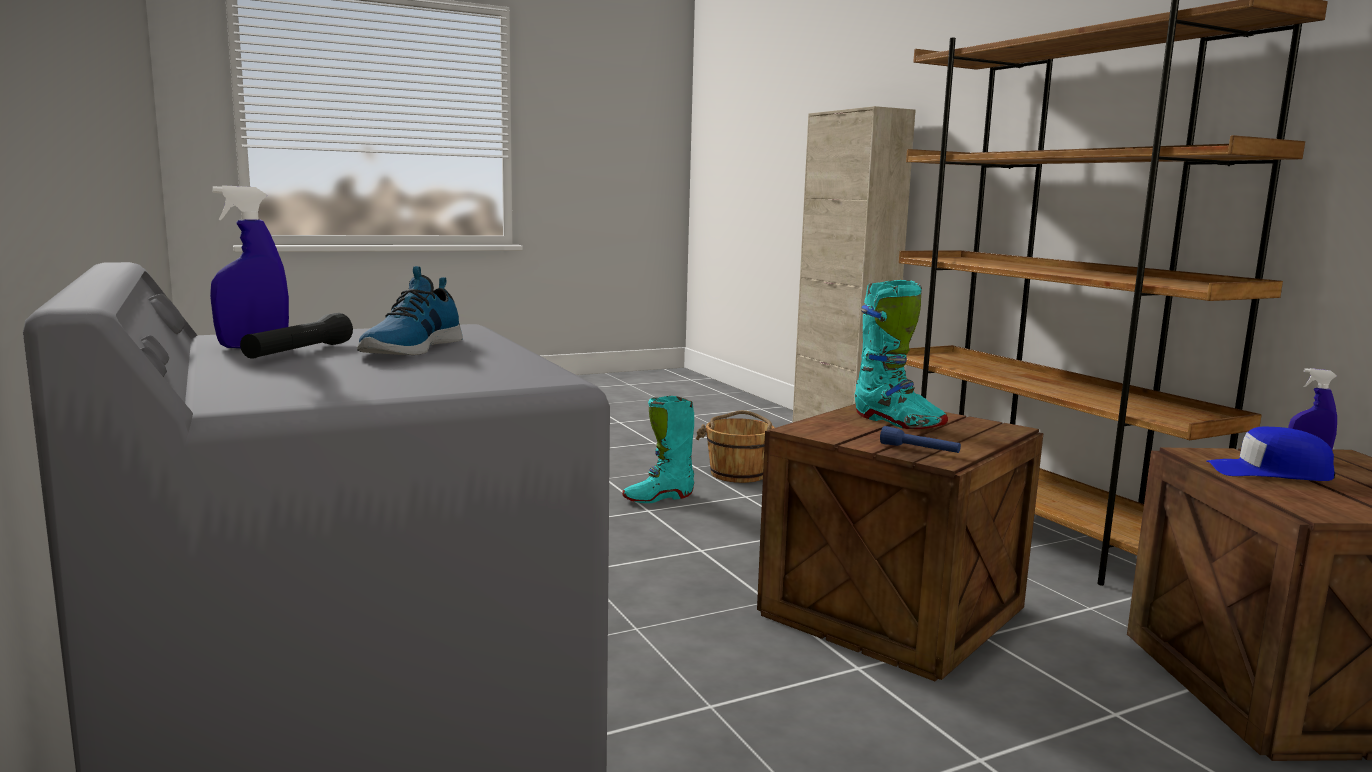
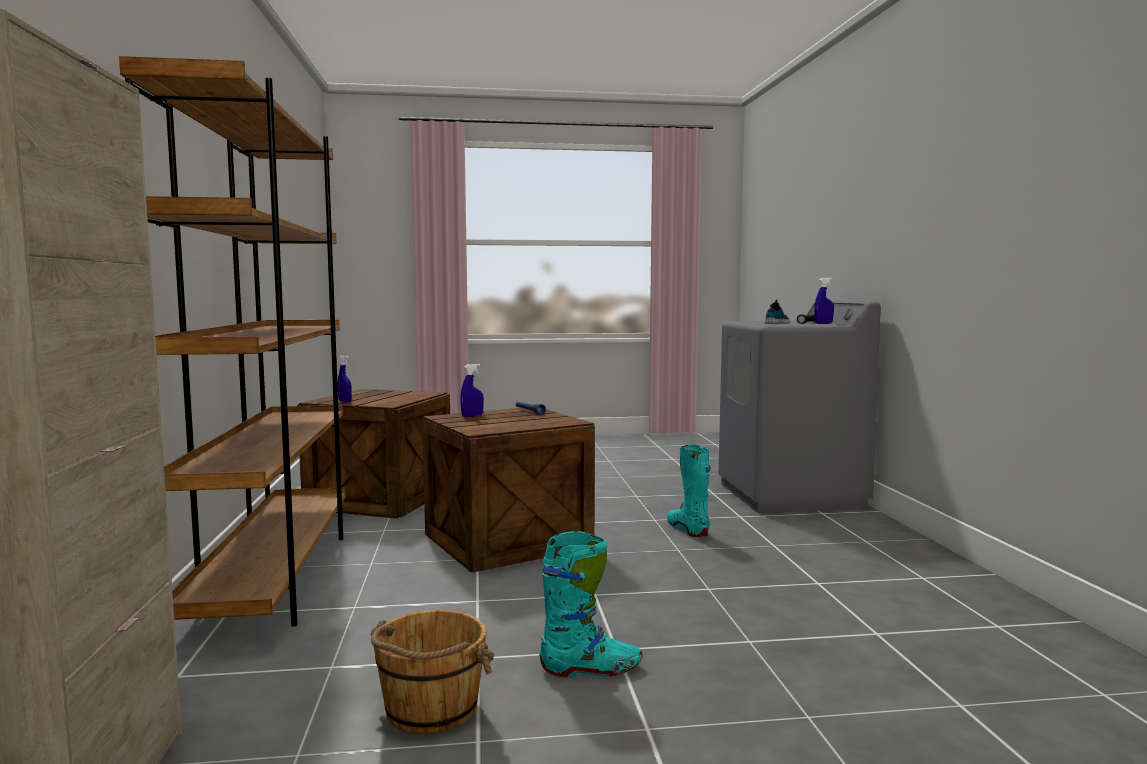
camera: 160 degrees left, 5 degrees down
turquoise boot [855,280,948,429] -> turquoise boot moved to [667,444,711,537]
blue cap [1206,427,1335,481] -> none
none -> blue spray bottle [460,364,484,417]

